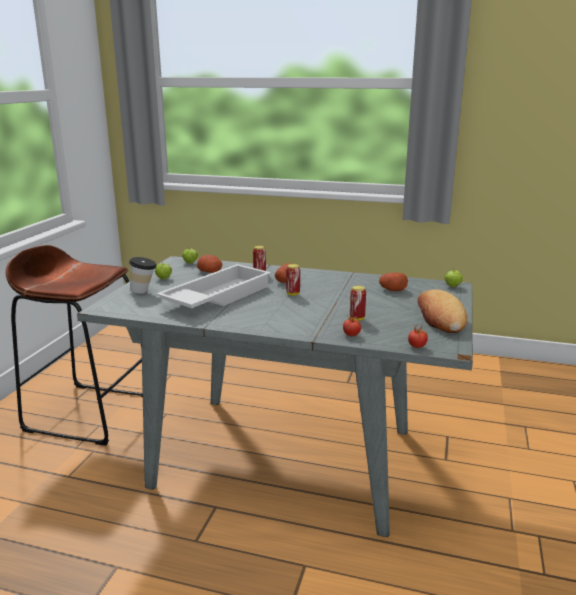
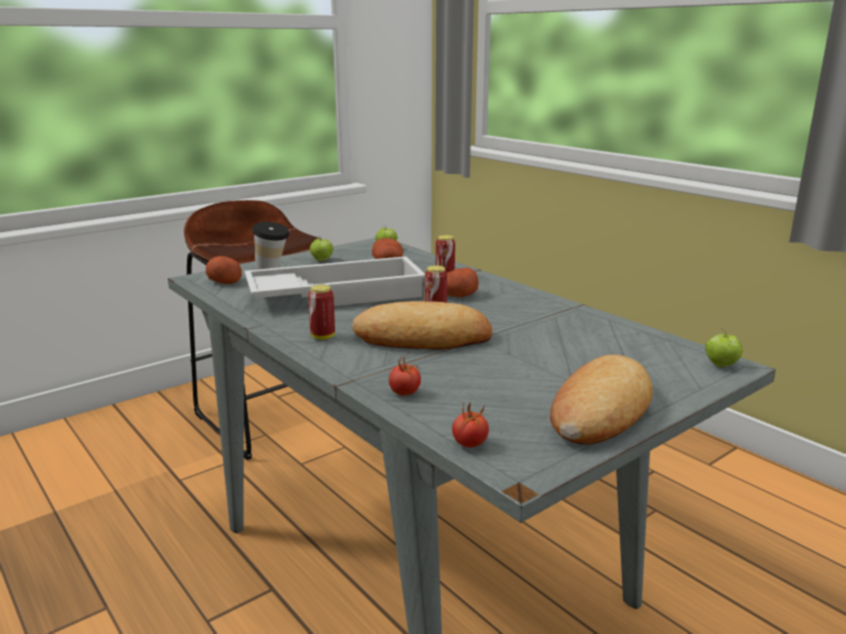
camera: 35 degrees right, 0 degrees up
can [350,286,366,321] -> can moved to [308,285,335,340]
potato [379,272,408,291] -> potato moved to [206,256,242,284]
none -> bread [352,301,492,350]

